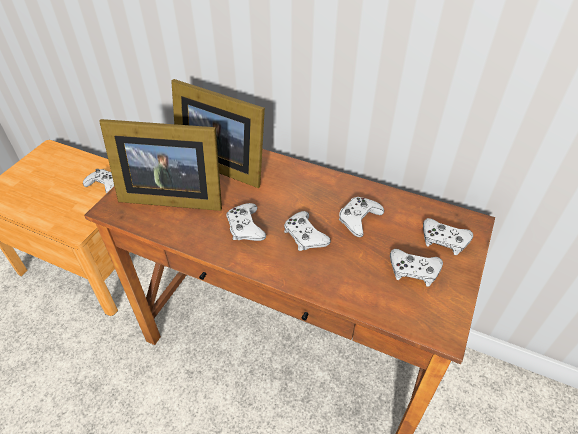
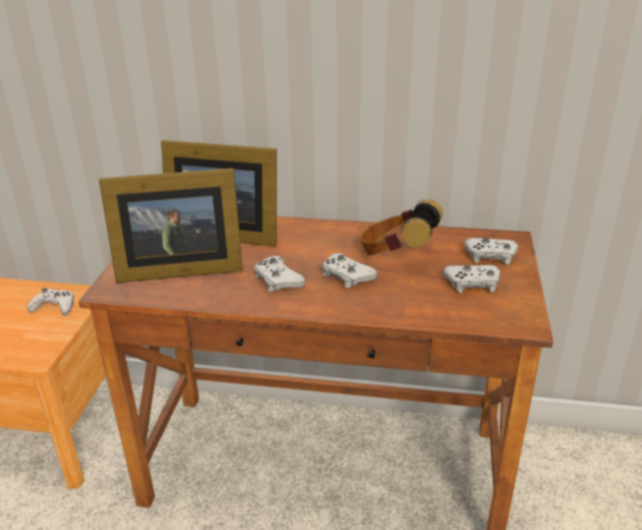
camera: 15 degrees left, 15 degrees down
white game controller [339,197,384,237] -> headphones [360,200,443,255]

